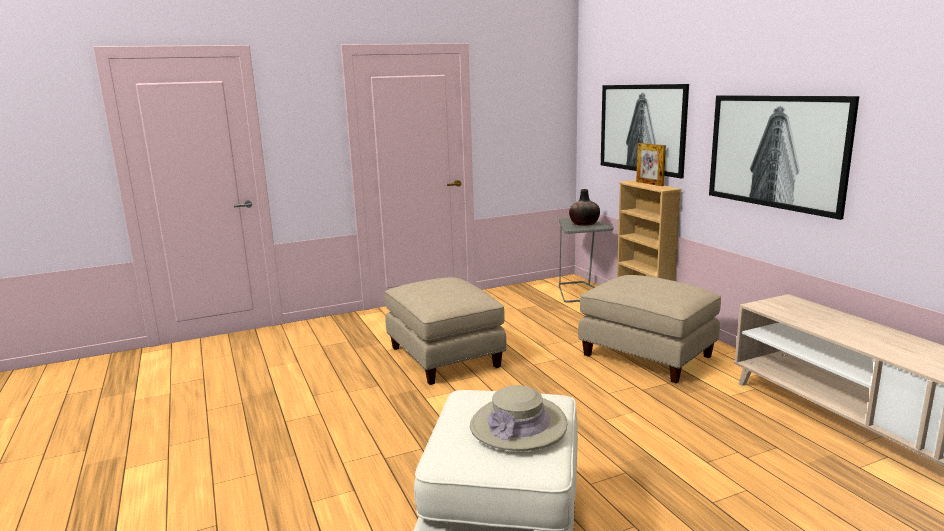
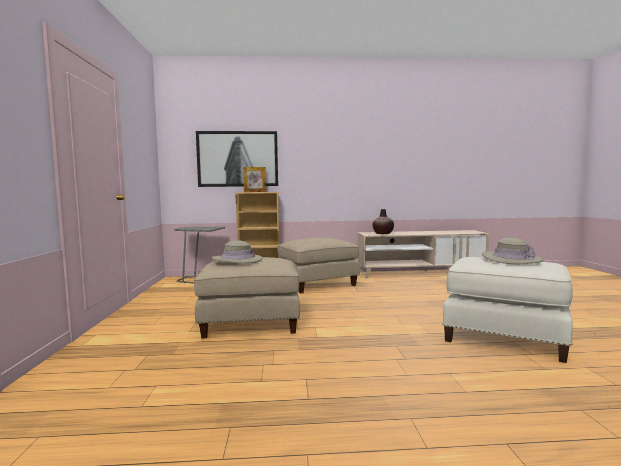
camera: 70 degrees left, 10 degrees down
vase [569,189,600,226] -> vase moved to [373,209,394,234]
picture [709,95,860,220] -> none
none -> beige hat [212,240,262,263]

